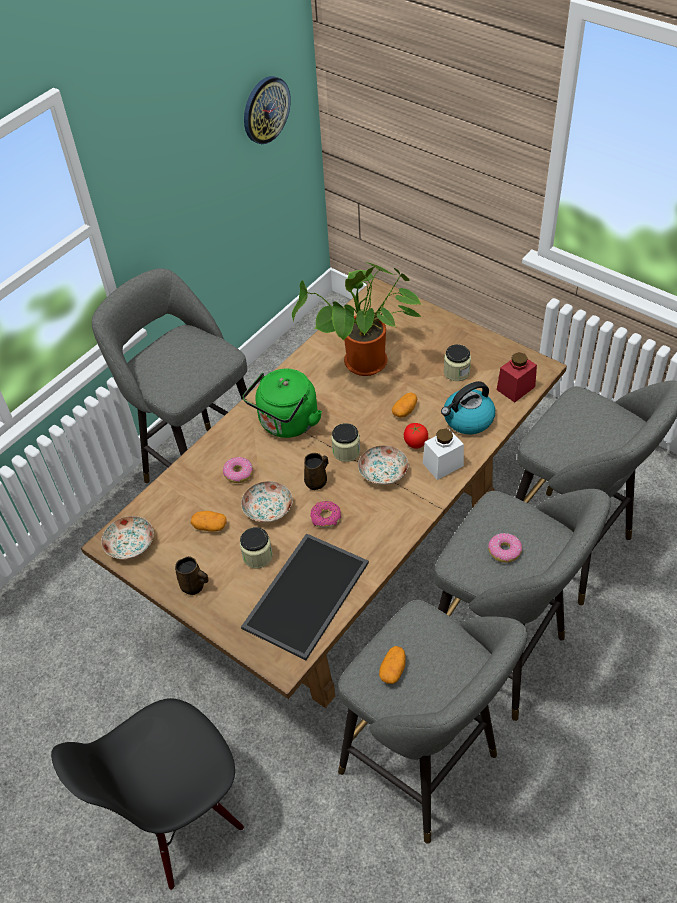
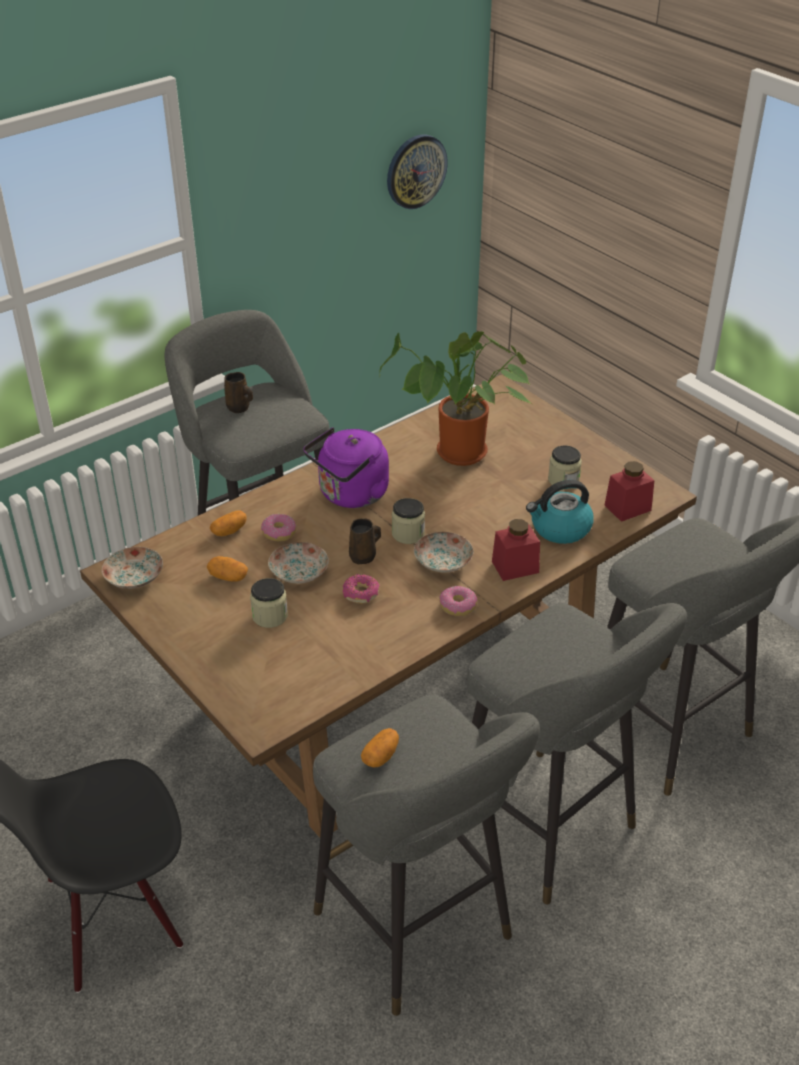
camera: 10 degrees right, 10 degrees down
brown mug [175,556,209,595] -> brown mug moved to [224,372,253,413]
tray [241,533,369,660] -> none
green kettle [243,369,322,438] -> purple kettle [303,427,389,508]
potato [392,392,417,418] -> potato moved to [210,510,247,536]
tomato [404,423,428,449] -> none
white jar [423,429,464,480] -> red jar [492,519,540,581]
donut [488,533,522,563] -> donut moved to [439,586,477,616]

